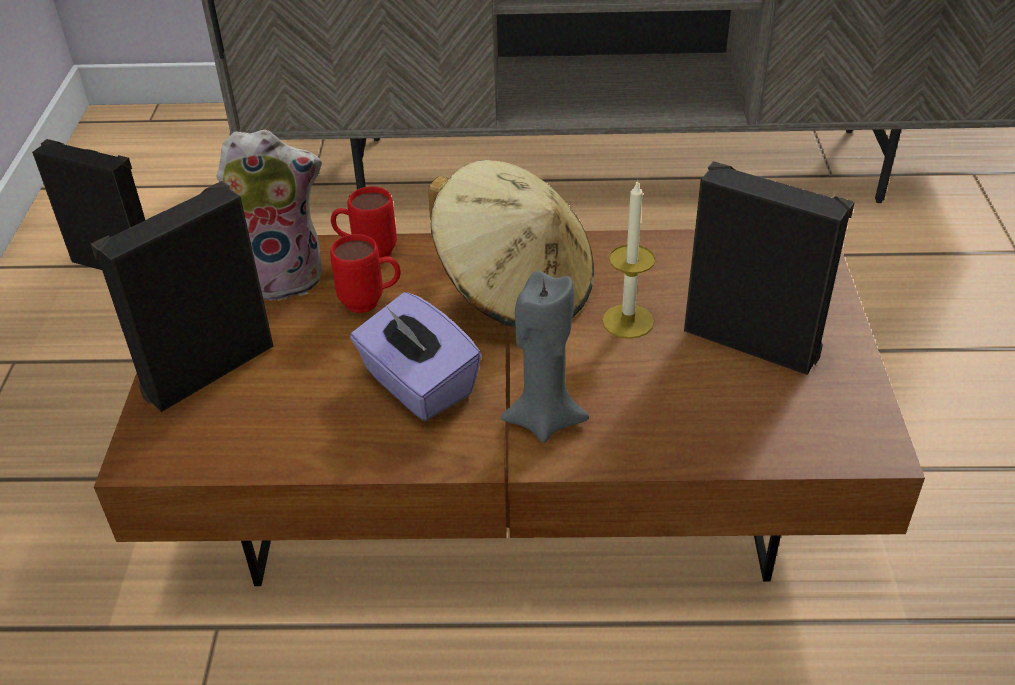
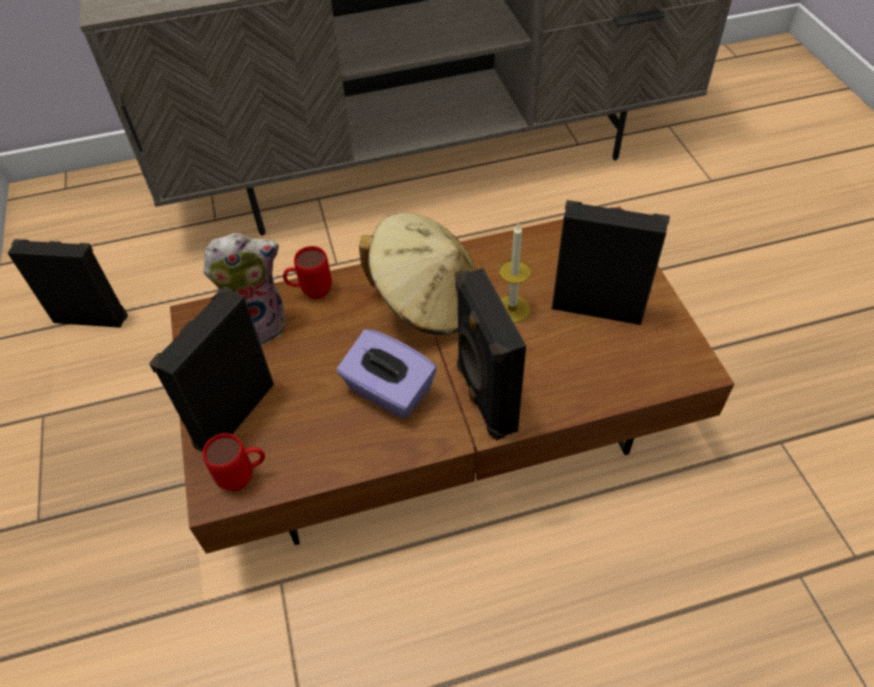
camera: 15 degrees left, 10 degrees up
red mug [330,234,400,313] -> red mug moved to [203,433,265,491]
grey candle [501,271,589,443] -> black speaker [456,268,526,440]

